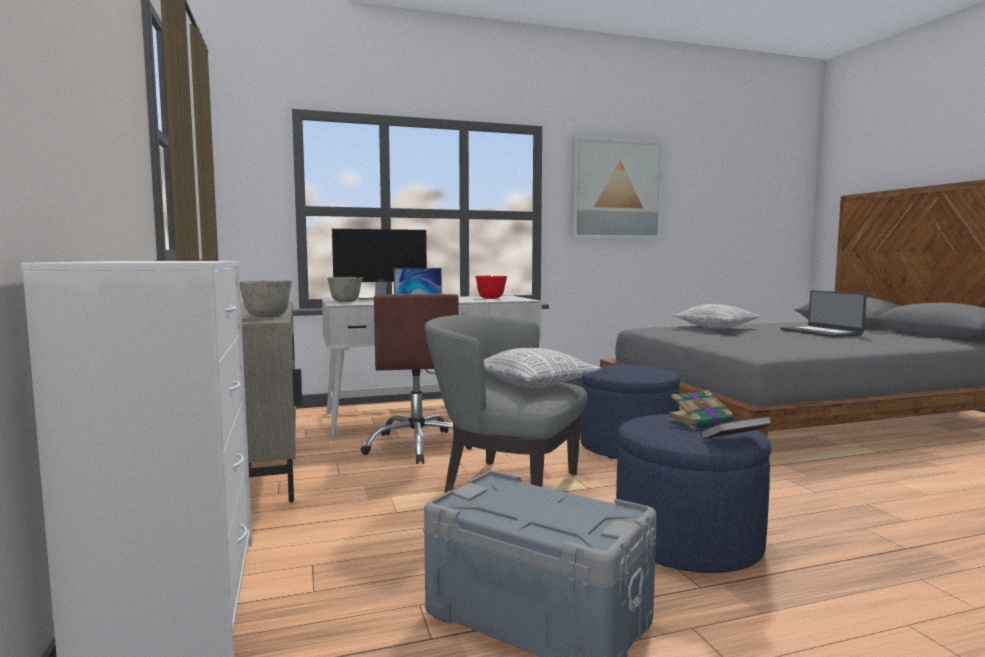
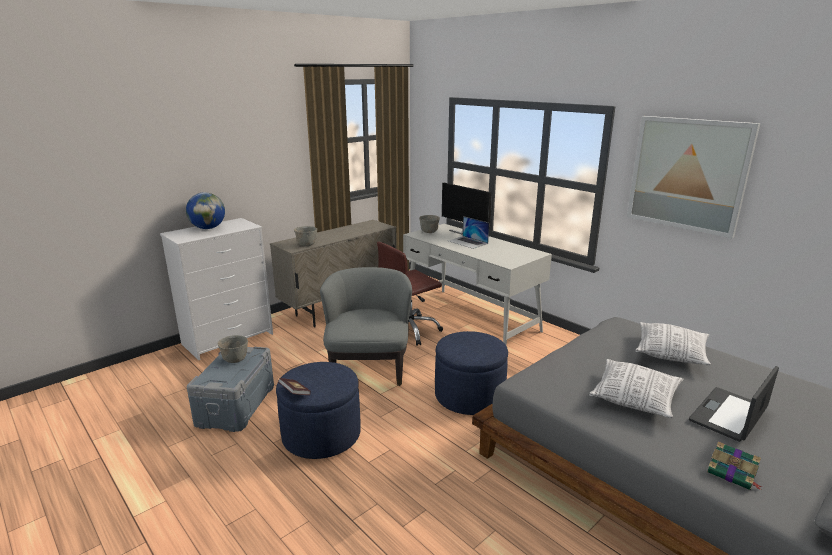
camera: 65 degrees right, 15 degrees up
red bowl [475,275,507,299] -> none
pillow [484,348,601,388] -> pillow moved to [589,359,683,418]
book [668,390,735,429] -> book moved to [707,441,762,490]
none -> globe [186,192,225,229]
none -> grey bowl [217,335,248,363]

